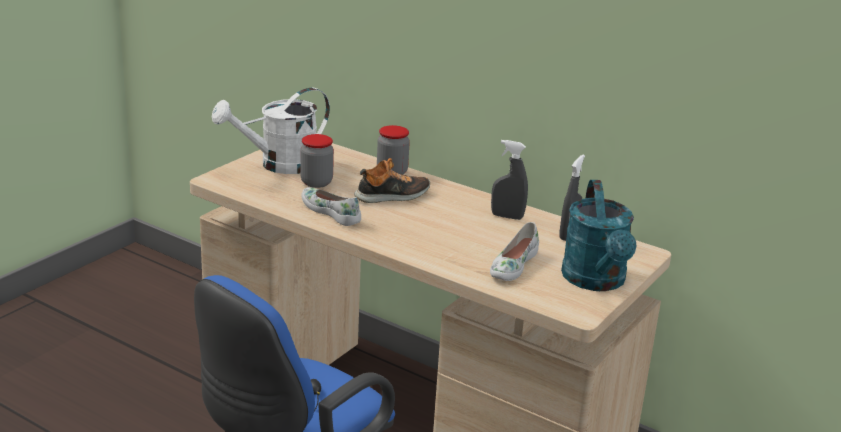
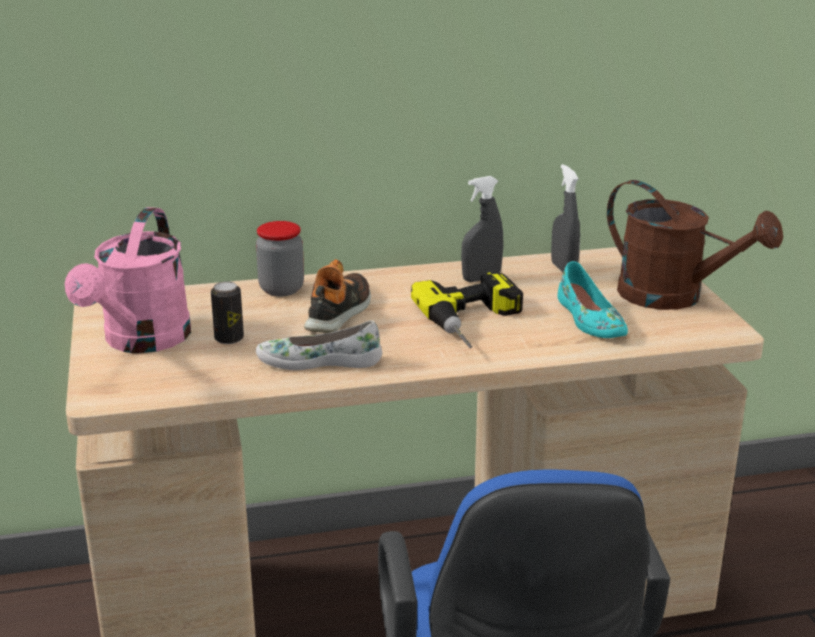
camera: 45 degrees left, 0 degrees up
white watering can [212,87,330,174] -> pink watering can [65,207,191,353]
jar [300,134,334,188] -> can [211,281,244,344]
white shoe [490,222,539,281] -> turquoise shoe [557,261,628,338]
turquoise watering can [561,180,637,291] -> brown watering can [607,180,783,310]
none -> power drill [411,272,523,349]

